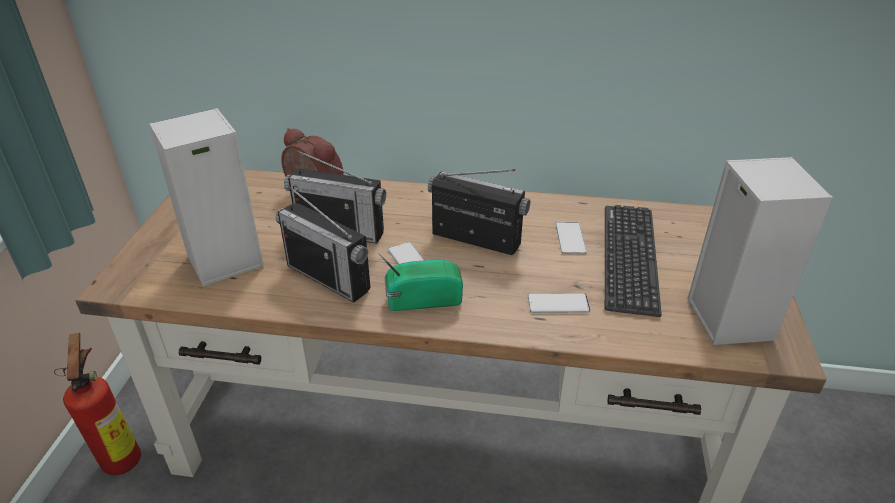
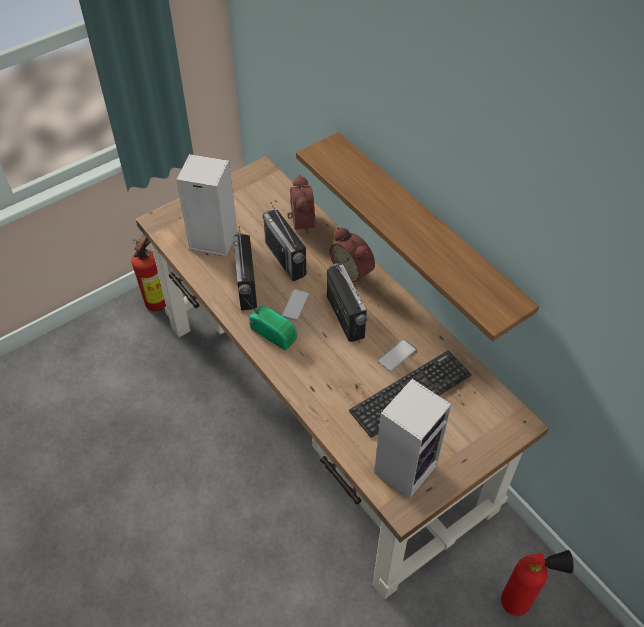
camera: 45 degrees right, 15 degrees up
phone [528,293,590,313] -> none
none -> shelf [296,132,539,341]
none -> alarm clock [330,227,375,284]
none -> fire extinguisher [501,550,574,616]

